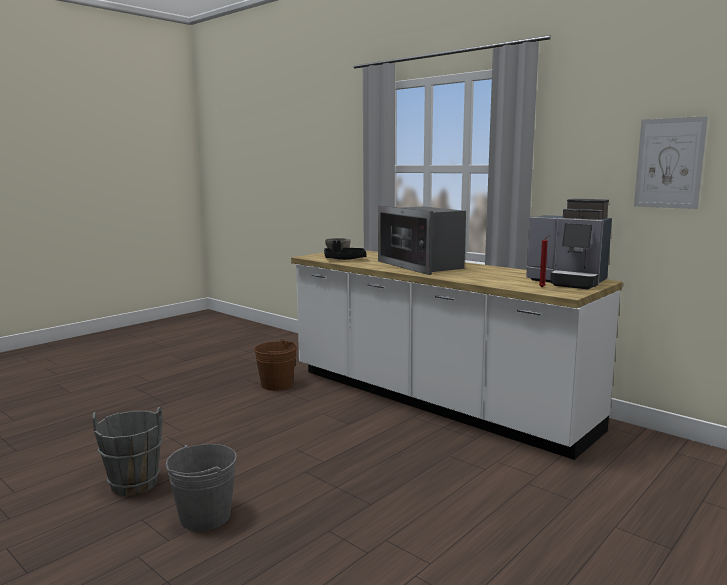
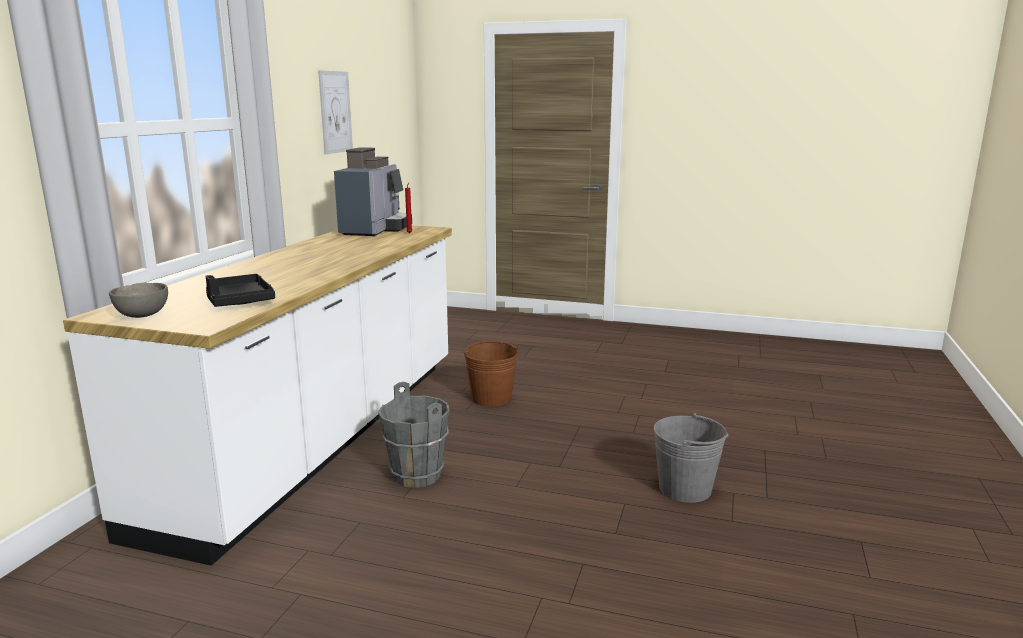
camera: 115 degrees left, 5 degrees up
grey bucket [93,407,163,496] -> grey bucket moved to [378,382,450,488]
brown bucket [254,339,297,391] -> brown bucket moved to [464,341,518,407]
microwave [378,205,466,275] -> none

